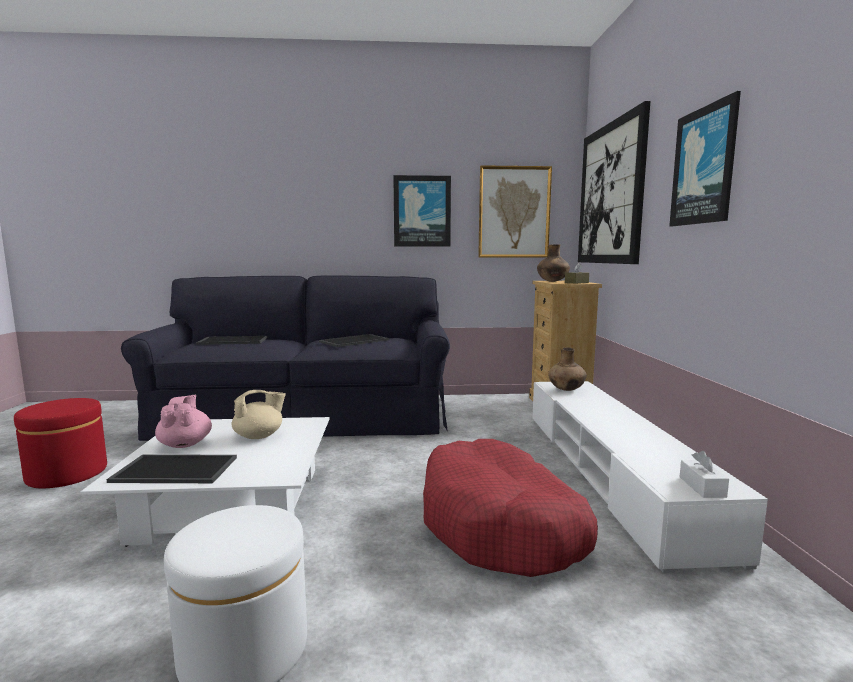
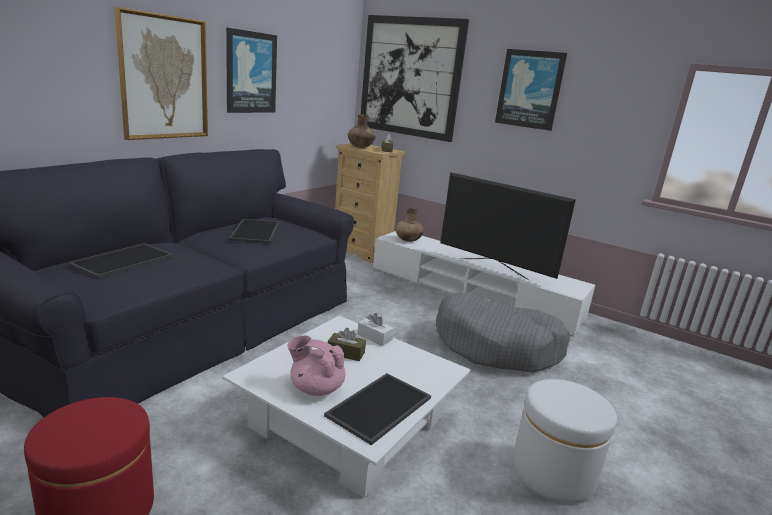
camera: 55 degrees left, 10 degrees up
beige teapot [232,390,286,439] -> brown tissue box [328,328,366,361]
red dog bed [423,439,598,577] -> grey dog bed [436,293,570,373]
picture [478,165,552,257] -> picture moved to [115,7,208,140]
white tissue box [680,451,729,498] -> white tissue box moved to [357,313,394,346]
none -> television [440,172,576,281]

